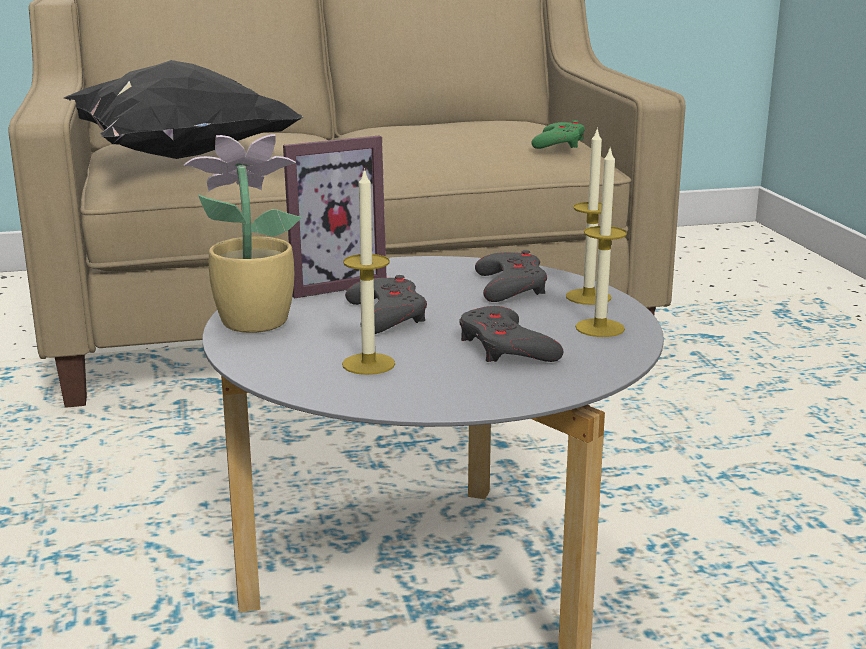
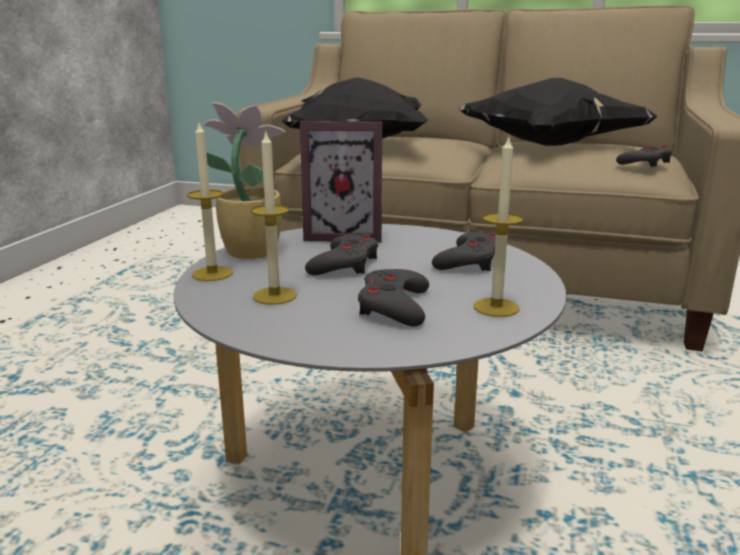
camera: 30 degrees right, 0 degrees up
green game controller [531,120,585,149] -> grey game controller [616,145,672,167]
candle [566,127,613,305] -> candle moved to [187,123,233,281]
none -> black pillow [458,78,658,146]

